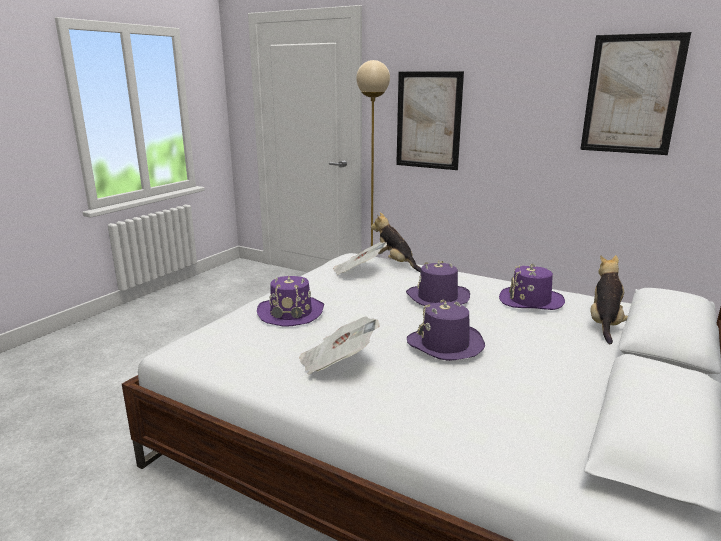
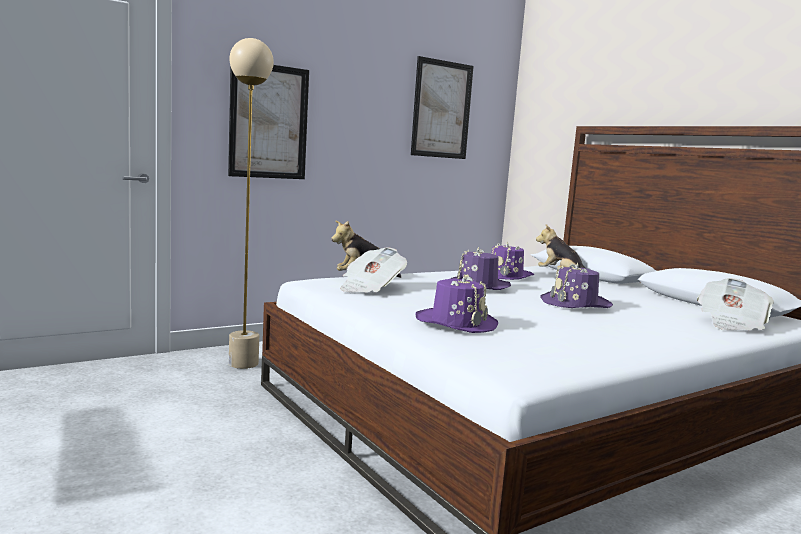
camera: 65 degrees left, 10 degrees down
newspaper [299,316,380,375] -> newspaper moved to [697,278,774,331]

